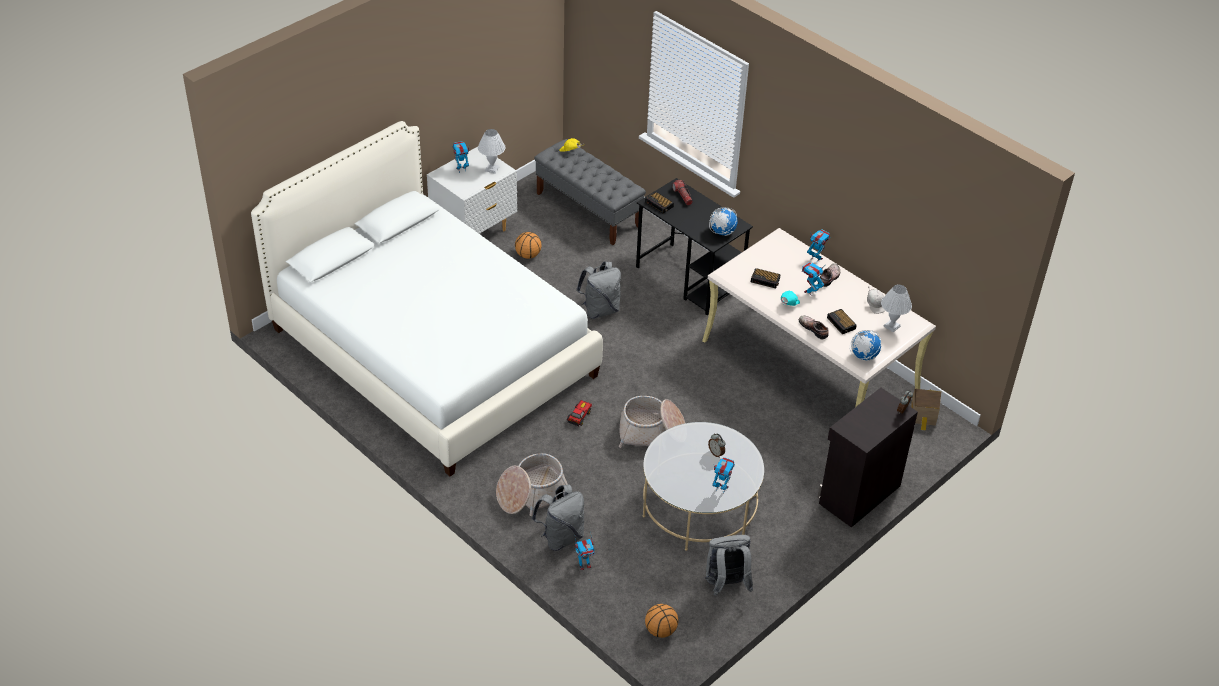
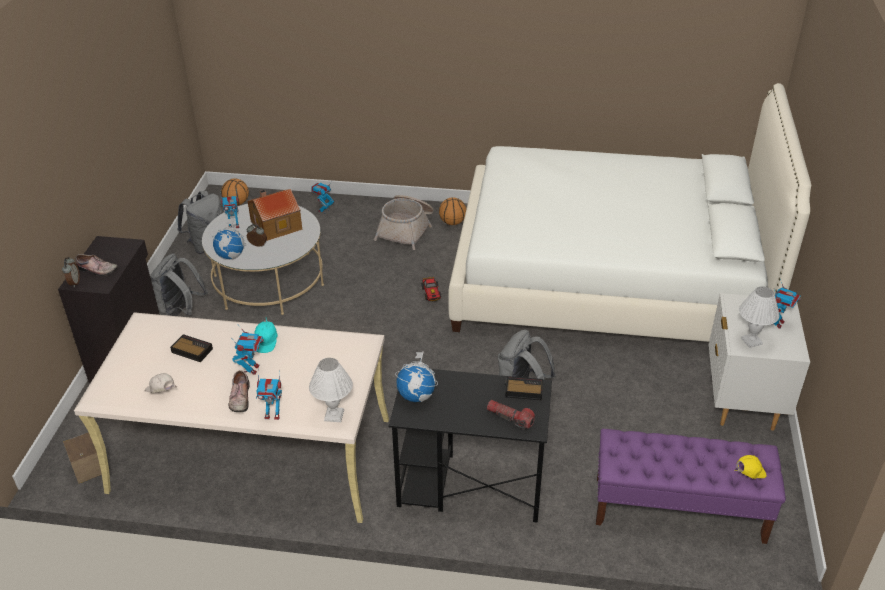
camera: 145 degrees right, 5 degrees down
basketball [515,232,542,259] -> basketball moved to [439,197,466,225]
grey backpack [531,484,584,551] -> grey backpack moved to [150,253,208,316]
grey bench [534,139,646,245] -> purple bench [596,429,786,544]
basket [619,396,685,448] -> none
alarm clock [751,268,781,289] -> none
shoe [799,316,829,339] -> shoe moved to [76,254,118,276]
globe [850,330,881,361] -> globe moved to [212,219,246,259]
white table lamp [881,285,912,332] -> white table lamp moved to [309,358,353,422]
none -> toy house [247,189,302,241]

